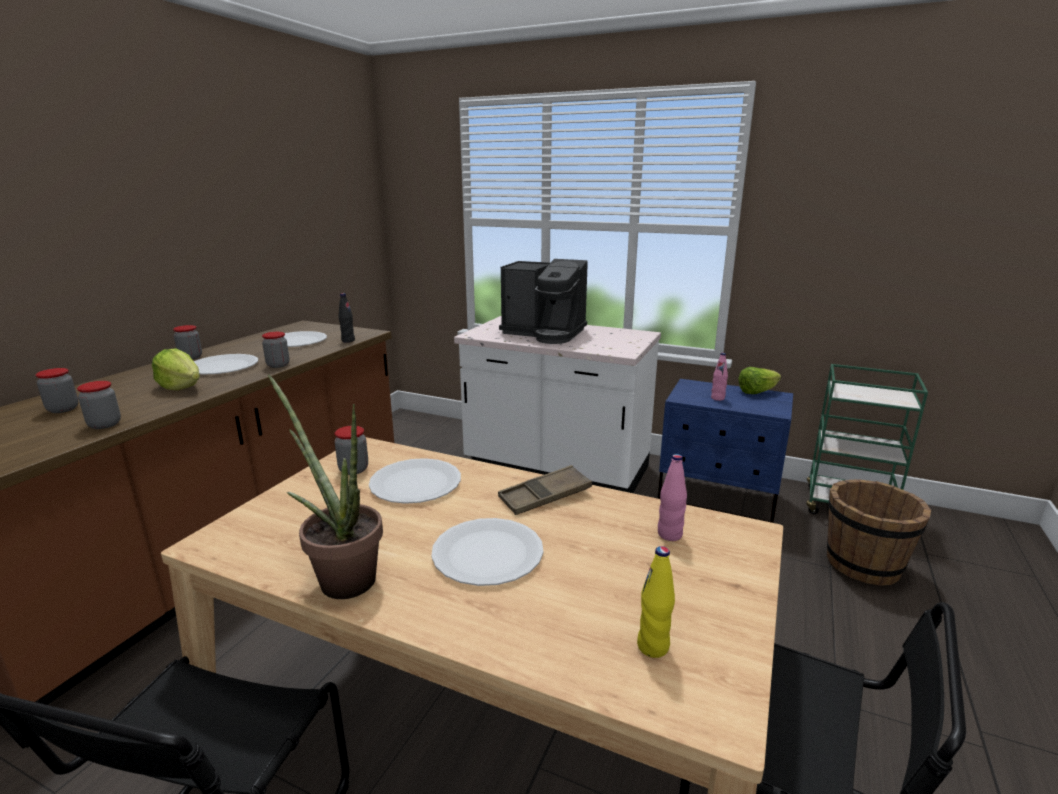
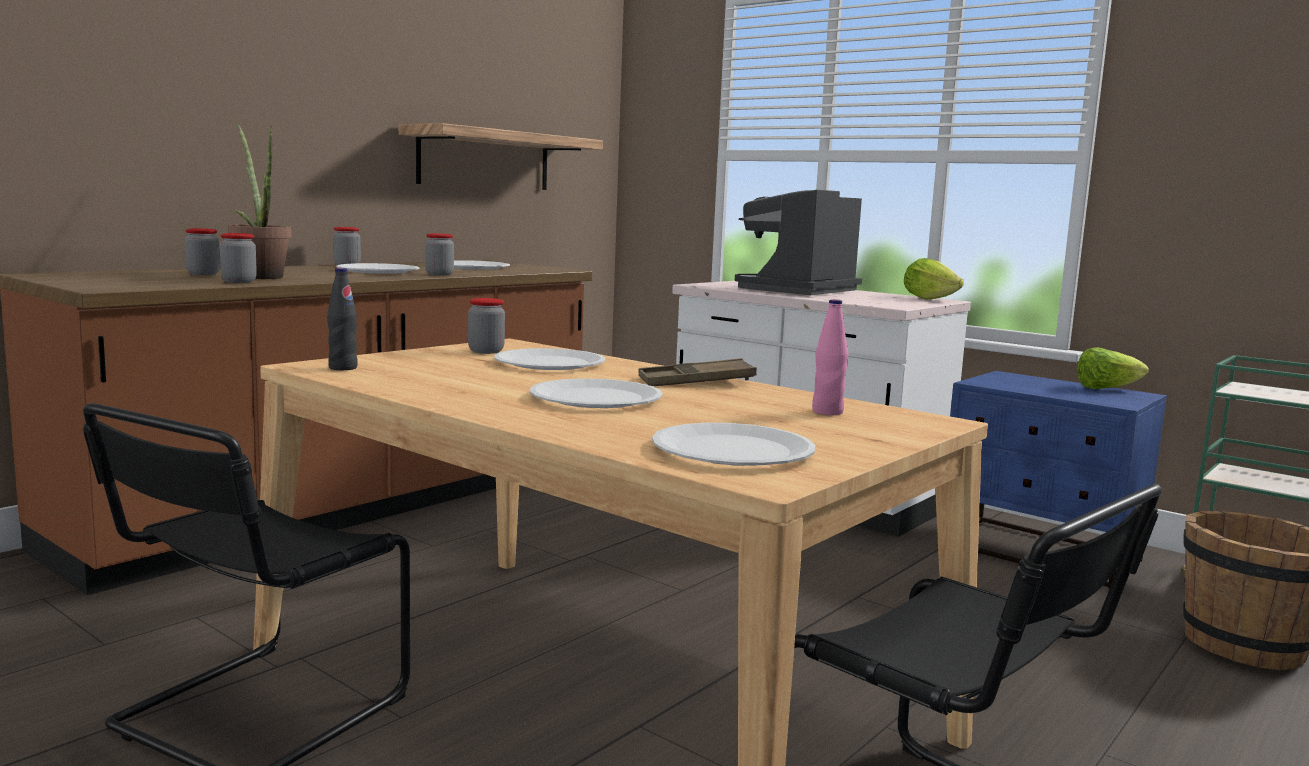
camera: 15 degrees right, 10 degrees down
lettuce [152,348,200,390] -> lettuce moved to [904,258,964,300]
potted plant [268,374,383,599] -> potted plant moved to [228,124,291,279]
black bottle [339,293,355,343] -> black bottle moved to [327,268,358,370]
coffee machine [499,259,588,344] -> coffee machine turned 90 degrees clockwise [735,190,862,295]
yellow bottle [637,546,675,658] -> white plate [652,422,816,466]
pink bottle [711,353,728,401] -> none
none -> shelf [398,123,603,190]

